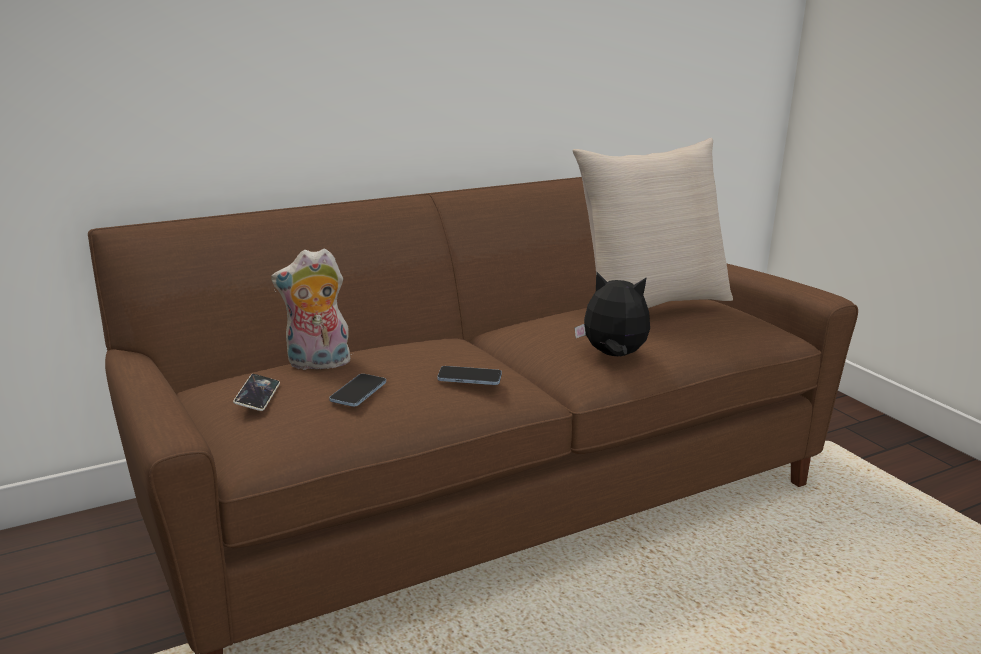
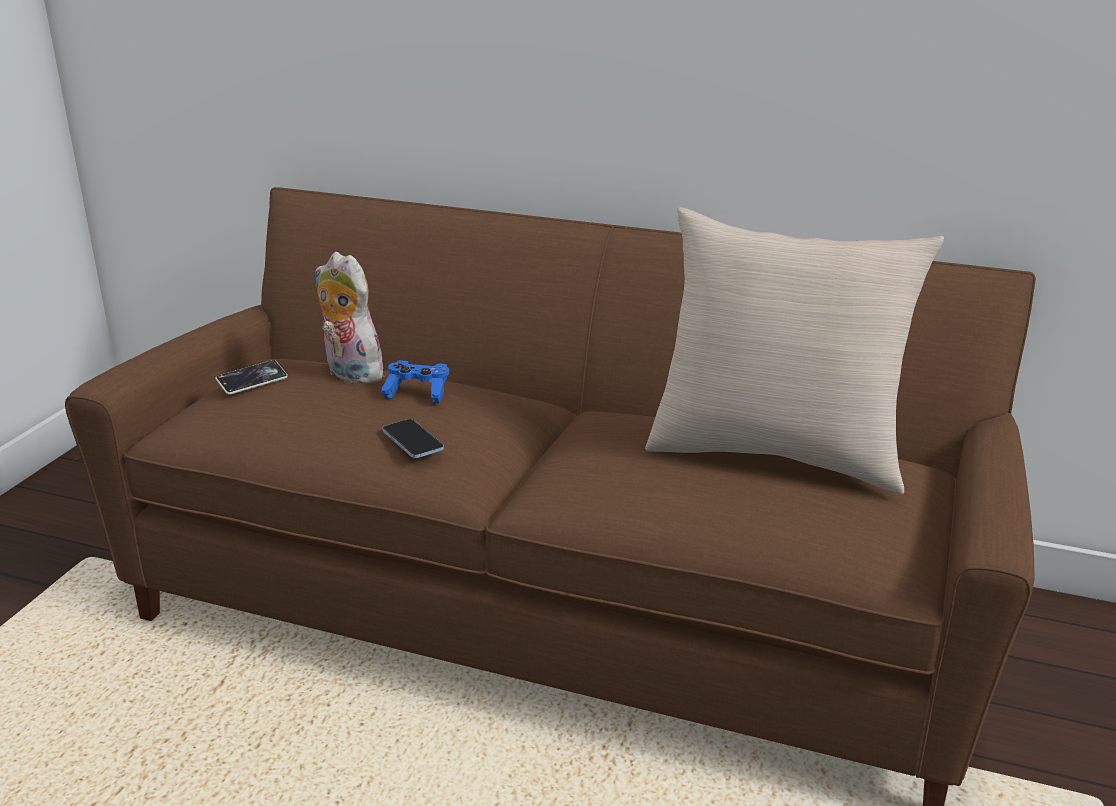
camera: 50 degrees right, 5 degrees up
phone [329,374,386,407] -> none
plush toy [574,272,650,357] -> none
none -> blue game controller [381,360,449,403]

